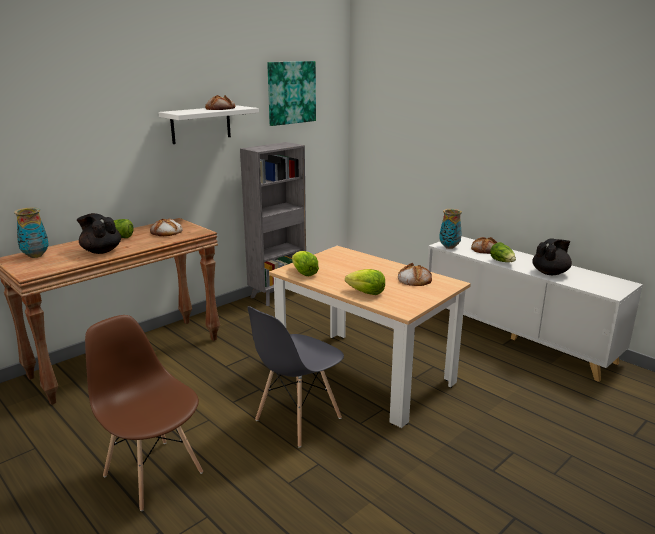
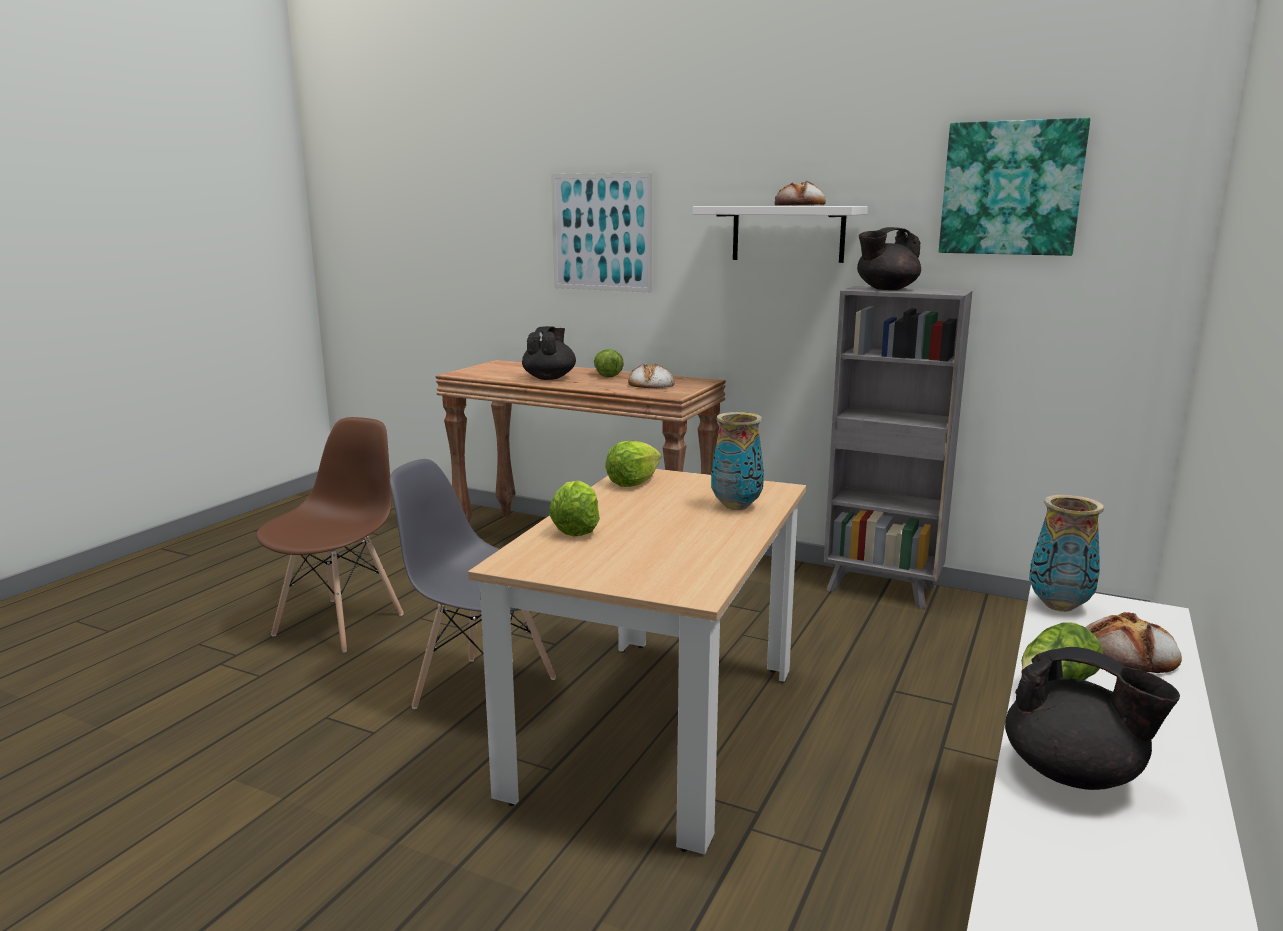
camera: 70 degrees right, 5 degrees down
vase [14,207,49,258] -> vase moved to [711,412,764,510]
bread [398,262,432,286] -> none
none -> picture [551,172,653,293]
none -> black teapot [857,227,921,290]

